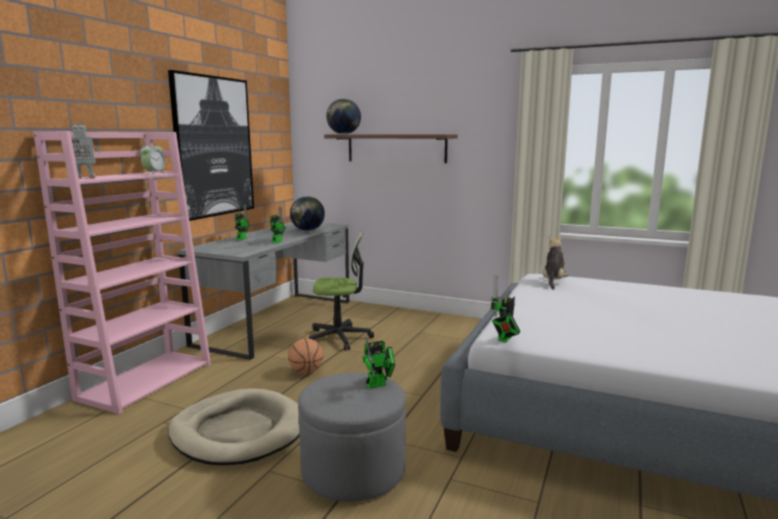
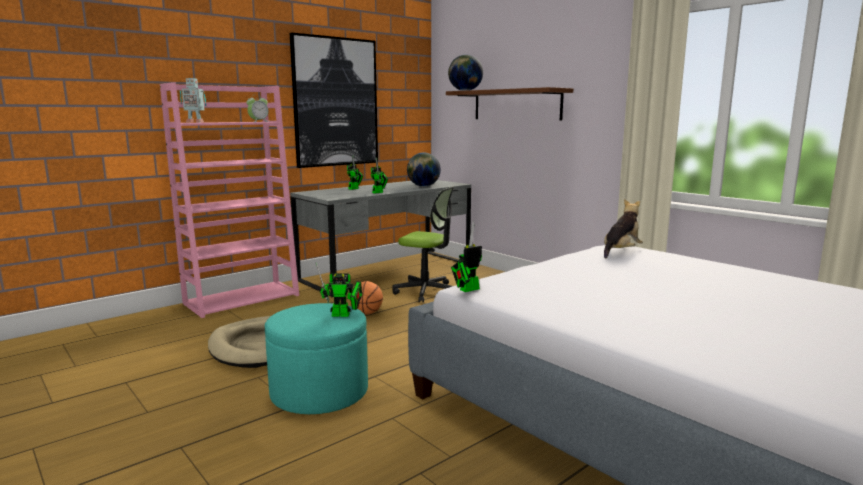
camera: 25 degrees right, 0 degrees up
grey ottoman [298,372,406,502] -> turquoise ottoman [265,303,368,414]

